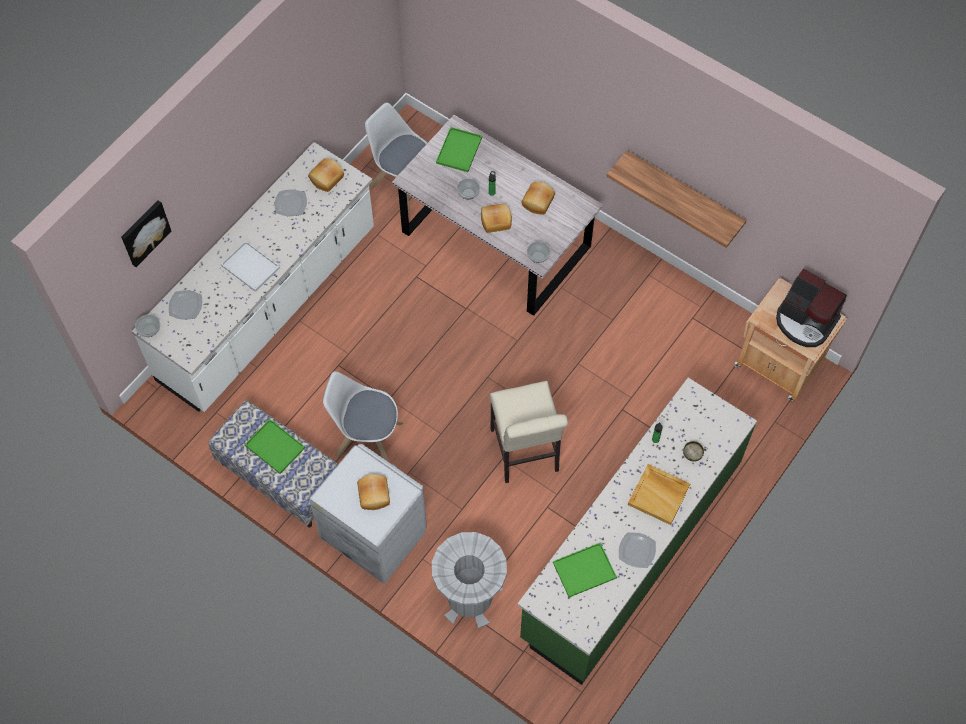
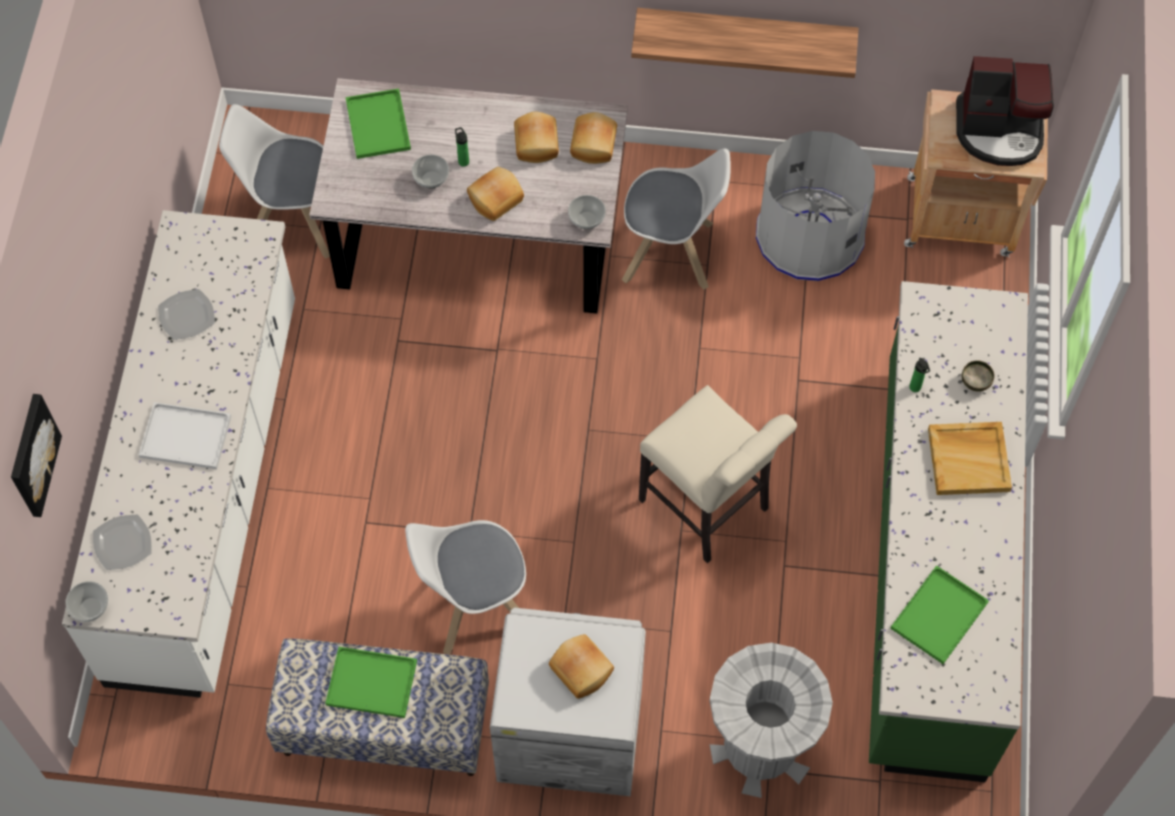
camera: 30 degrees left, 0 degrees up
bread [308,158,344,192] -> bread moved to [570,112,617,164]
plate [619,532,656,568] -> none
none -> chair [622,149,731,290]
none -> grey trash can [756,131,875,281]

